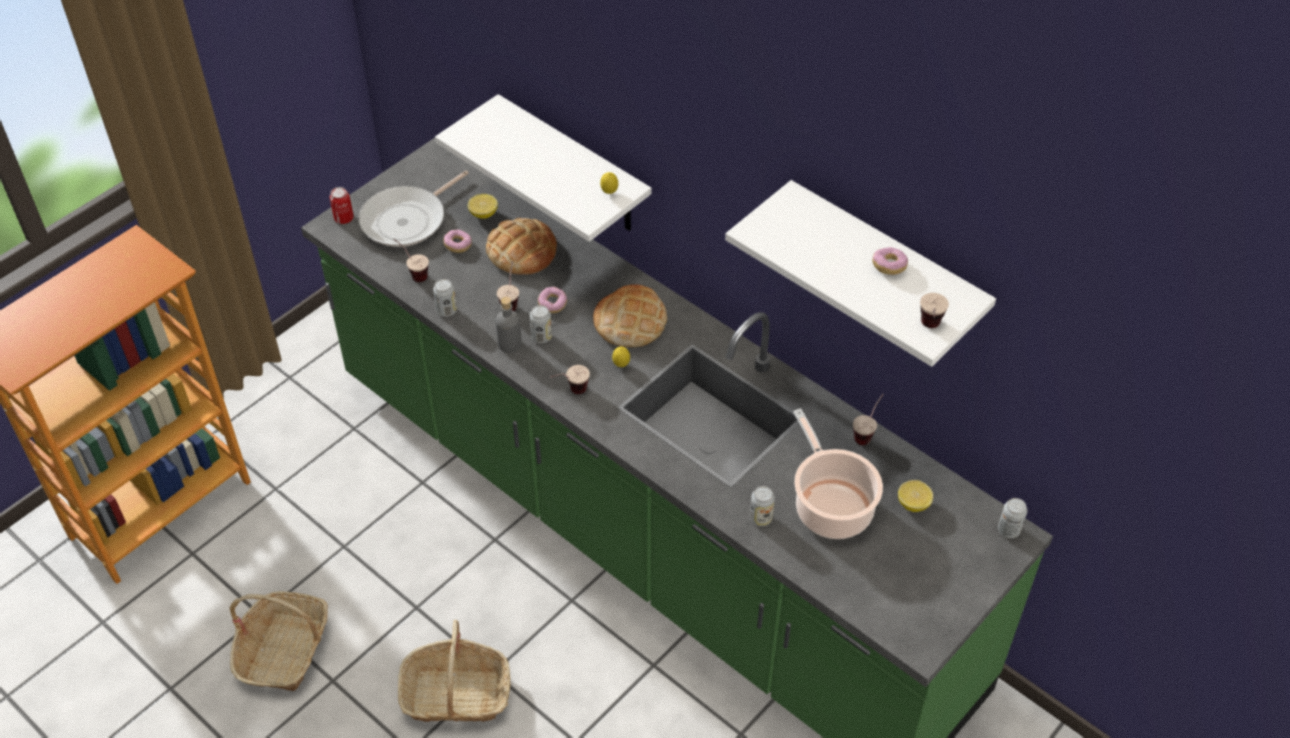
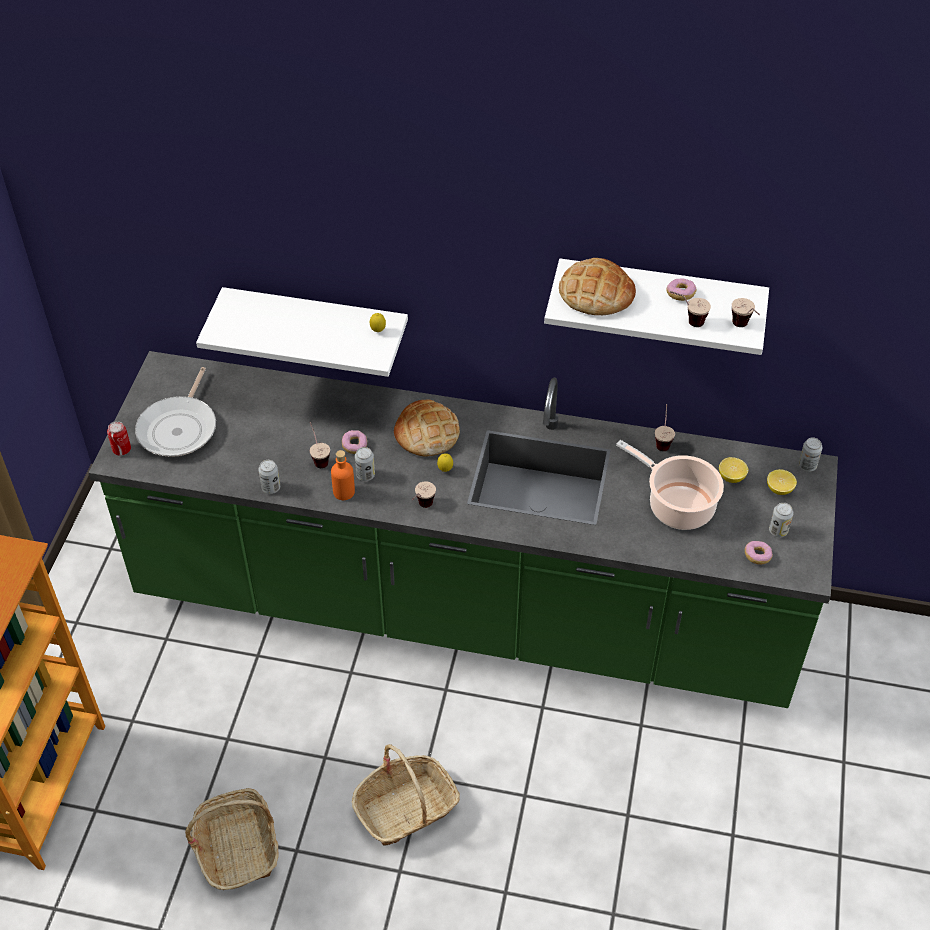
camera: 30 degrees left, 0 degrees up
cup [394,239,429,282] -> cup moved to [670,291,711,327]
donut [444,229,472,253] -> donut moved to [745,541,773,565]
lemon [468,194,498,219] -> lemon moved to [767,469,797,495]
bread [486,218,557,275] -> bread moved to [559,258,636,315]
grey bottle [495,297,522,353] -> orange bottle [331,450,355,500]
can [750,486,775,526] -> can moved to [769,503,793,537]

